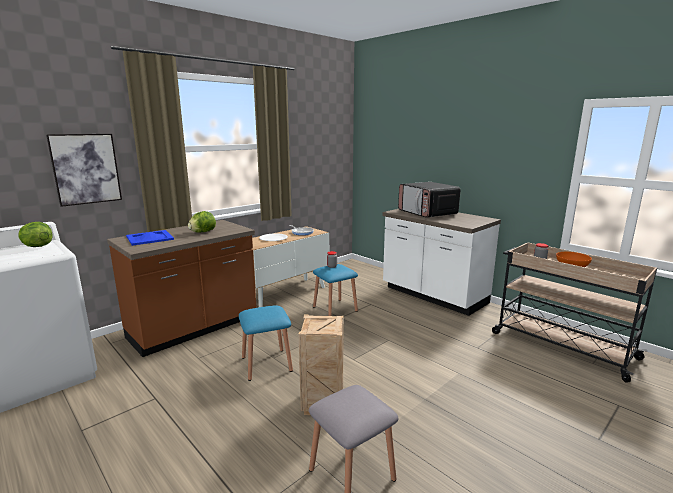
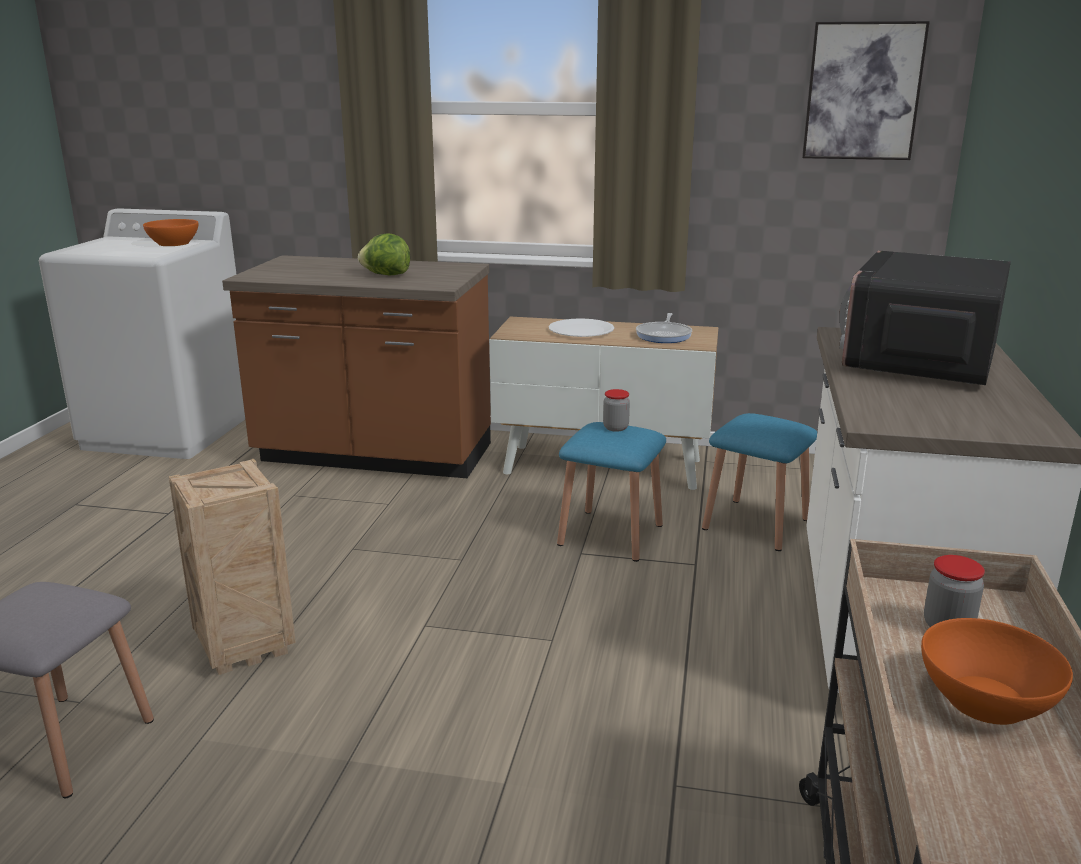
camera: 55 degrees right, 5 degrees up
lettuce [18,222,53,247] -> orange bowl [143,219,199,246]
picture [46,134,122,207] -> picture moved to [802,21,930,160]
blue tray [126,230,174,246] -> none
blue stool [239,306,293,381] -> blue stool moved to [702,413,817,551]

